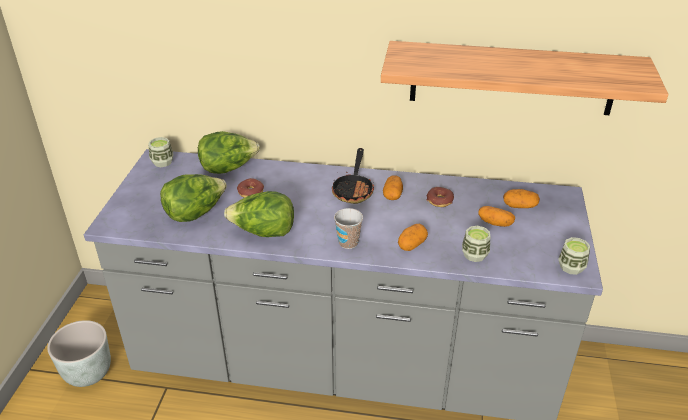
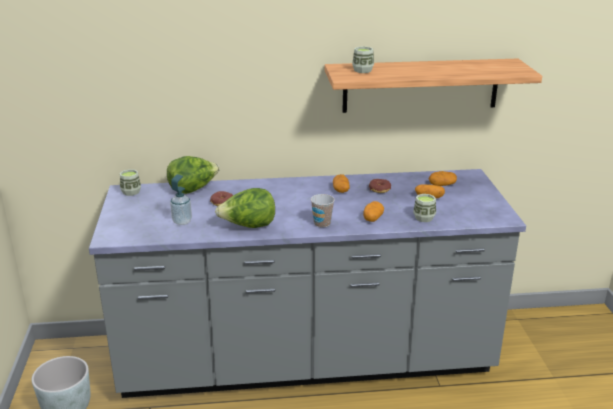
camera: 15 degrees left, 10 degrees down
lettuce [160,174,227,222] -> soap dispenser [170,174,192,225]
frying pan [332,148,374,204] -> none
cup [558,237,590,275] -> cup moved to [352,46,374,73]

